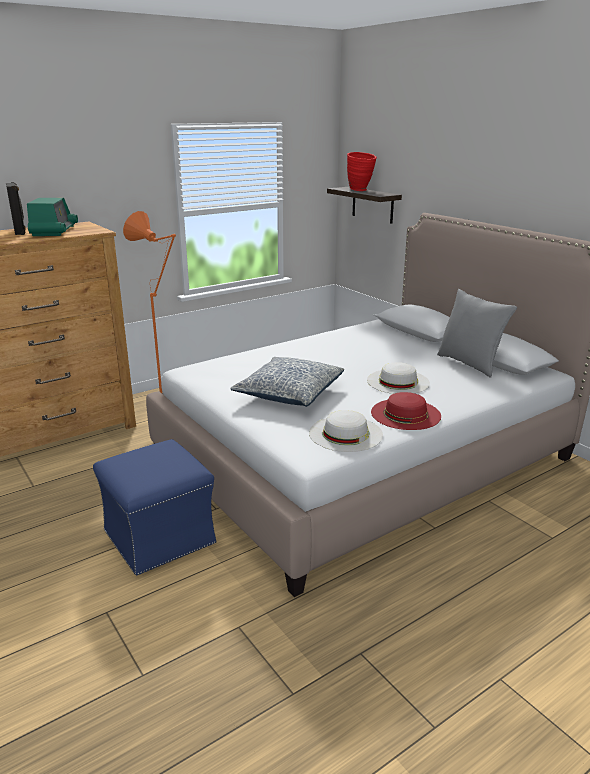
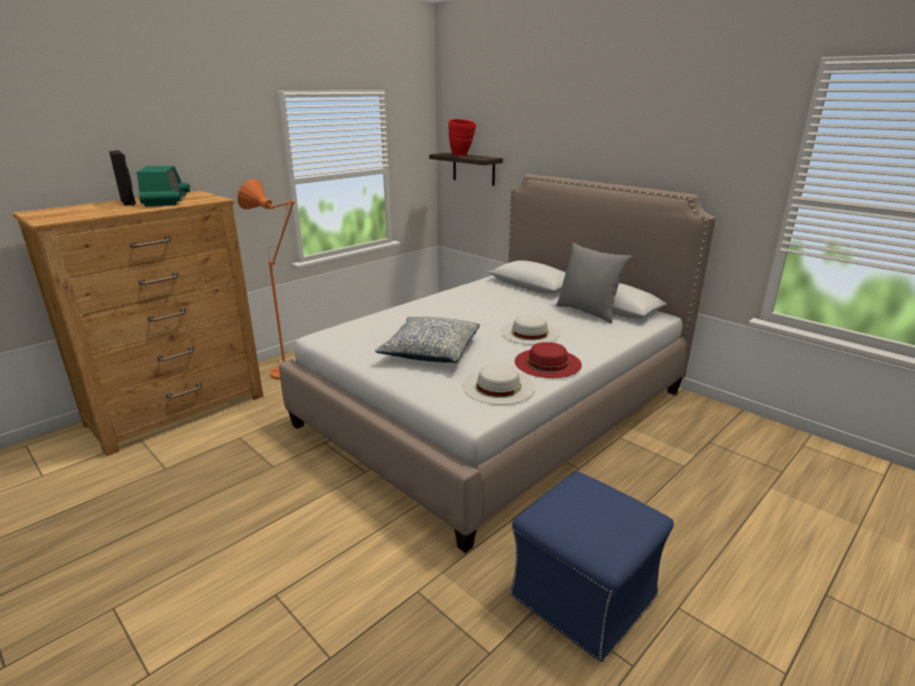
camera: 10 degrees left, 0 degrees up
blue ottoman [93,439,216,576] -> blue ottoman moved to [510,471,674,662]

